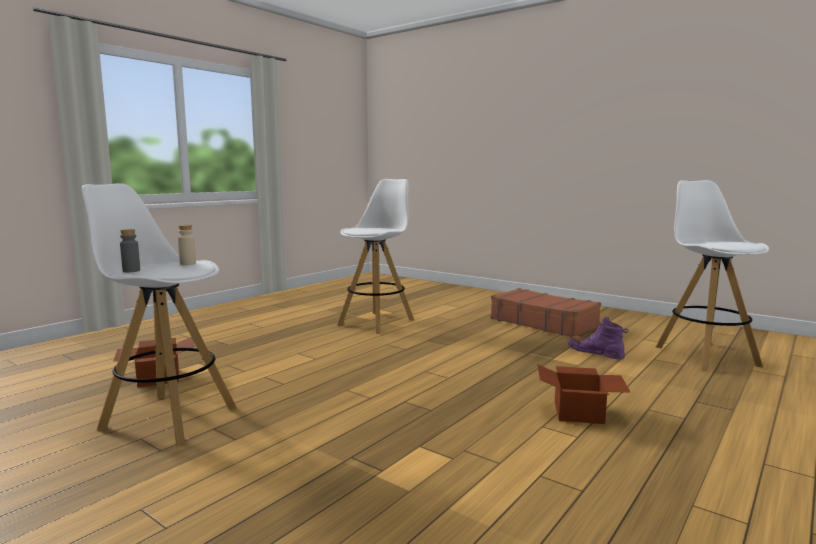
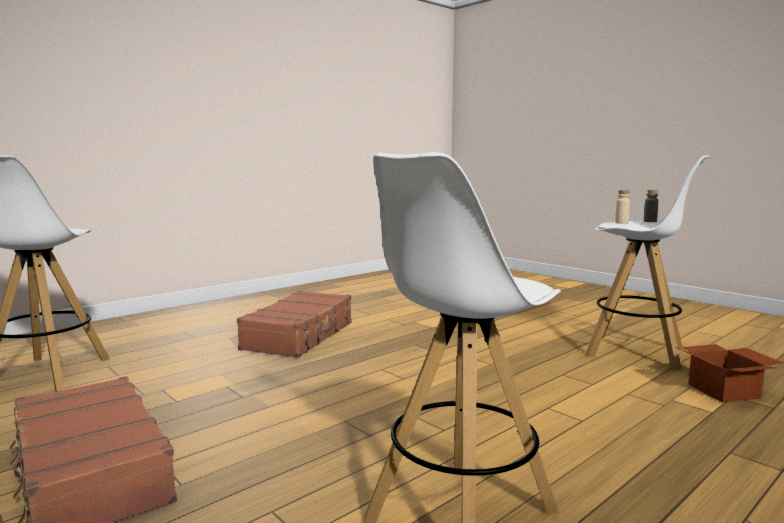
camera: 170 degrees left, 0 degrees up
cardboard box [537,364,631,424] -> brown suitcase [237,291,352,358]
purple boot [568,317,629,360] -> none

